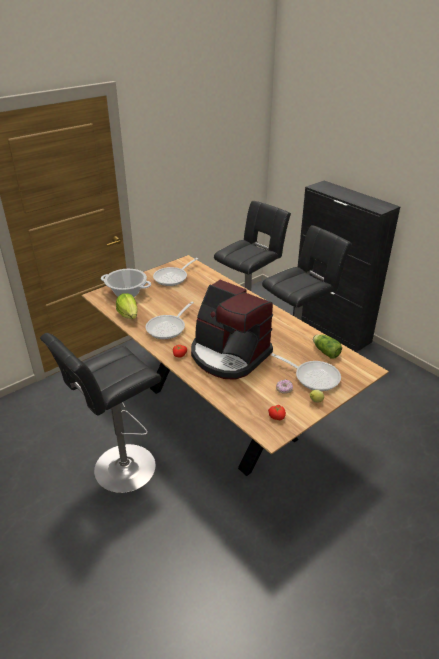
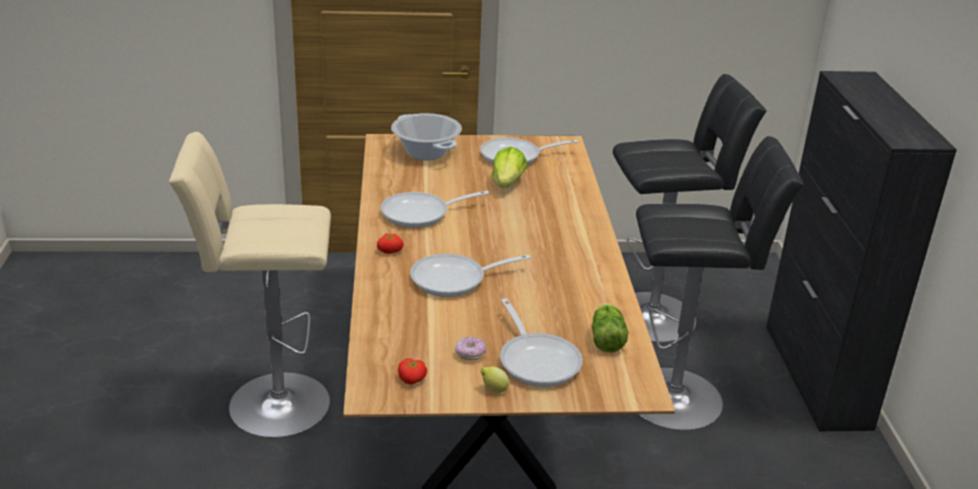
camera: 35 degrees right, 5 degrees down
black stool [40,333,161,493] -> beige stool [169,132,331,438]
lettuce [116,293,138,319] -> lettuce moved to [492,147,527,188]
coffee machine [191,280,273,380] -> frying pan [410,254,531,297]

